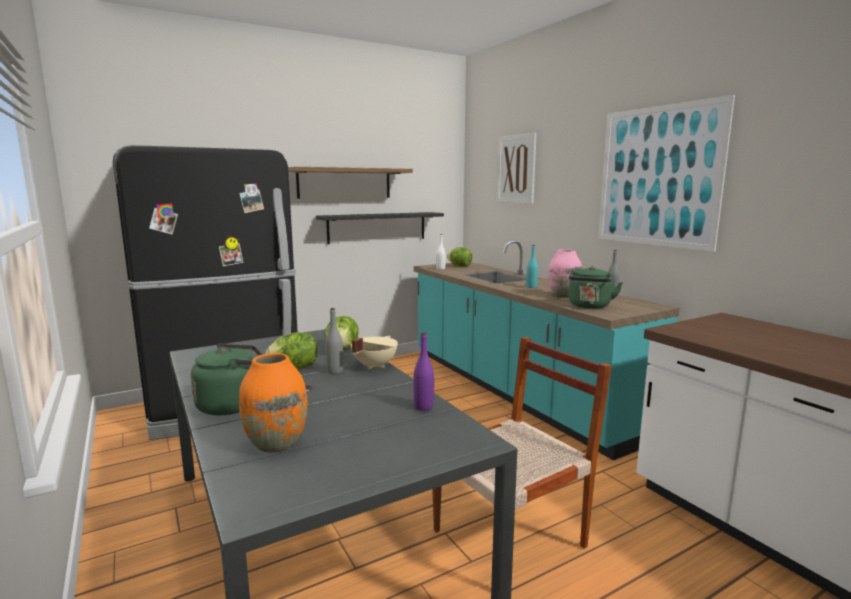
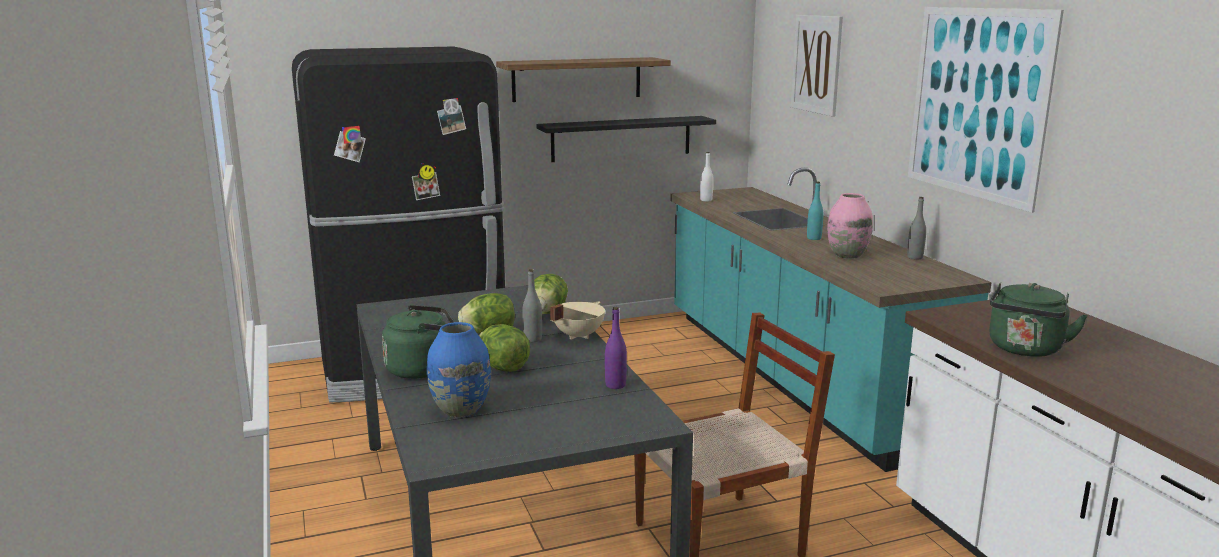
camera: 10 degrees right, 5 degrees up
orange vase [239,353,308,453] -> blue vase [427,322,491,417]
lettuce [447,247,472,267] -> lettuce moved to [479,324,530,372]
green kettle [569,266,623,309] -> green kettle moved to [989,283,1088,357]

